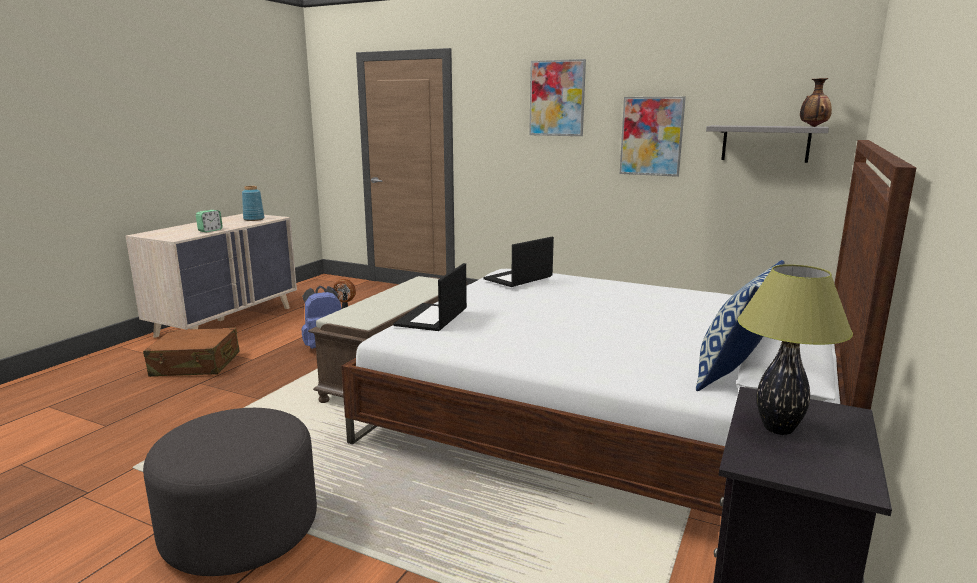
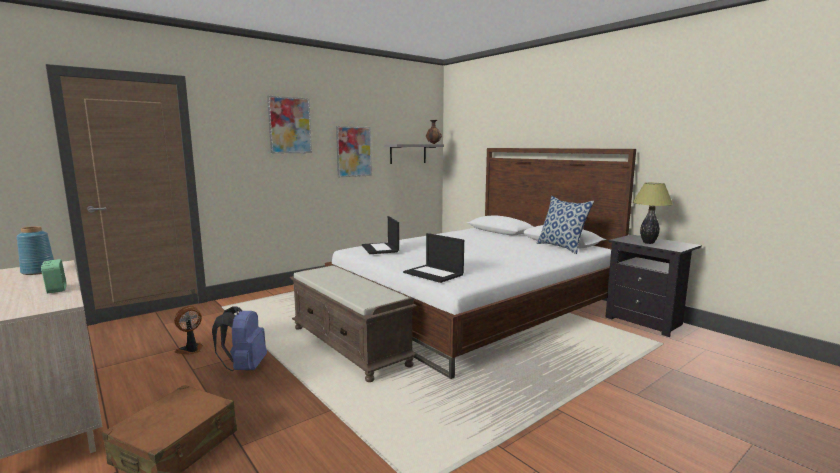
camera: 65 degrees left, 5 degrees down
grey ottoman [143,408,317,576] -> none

